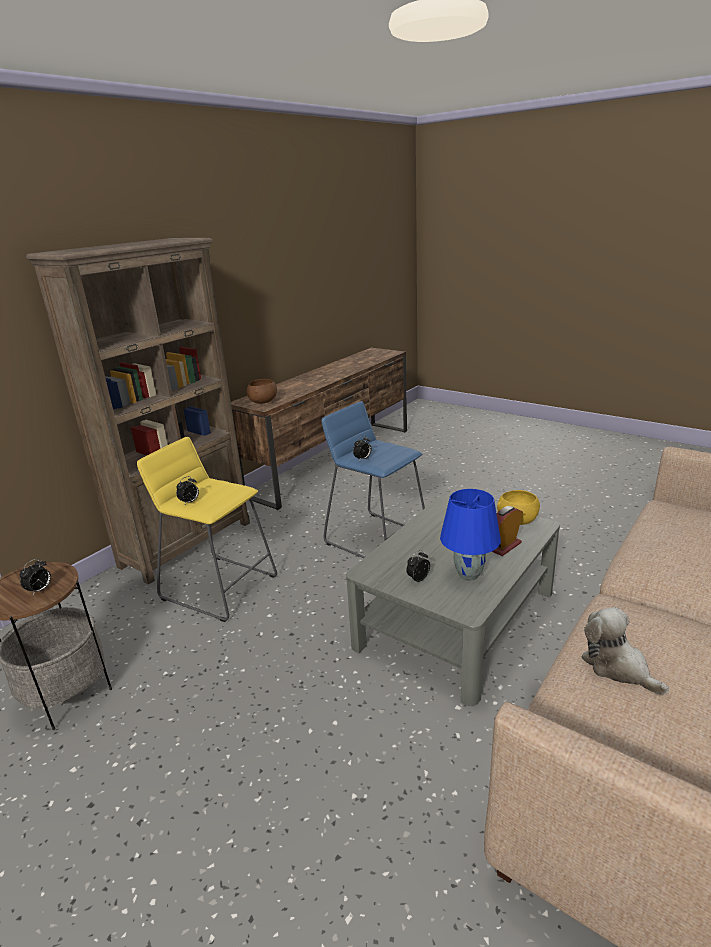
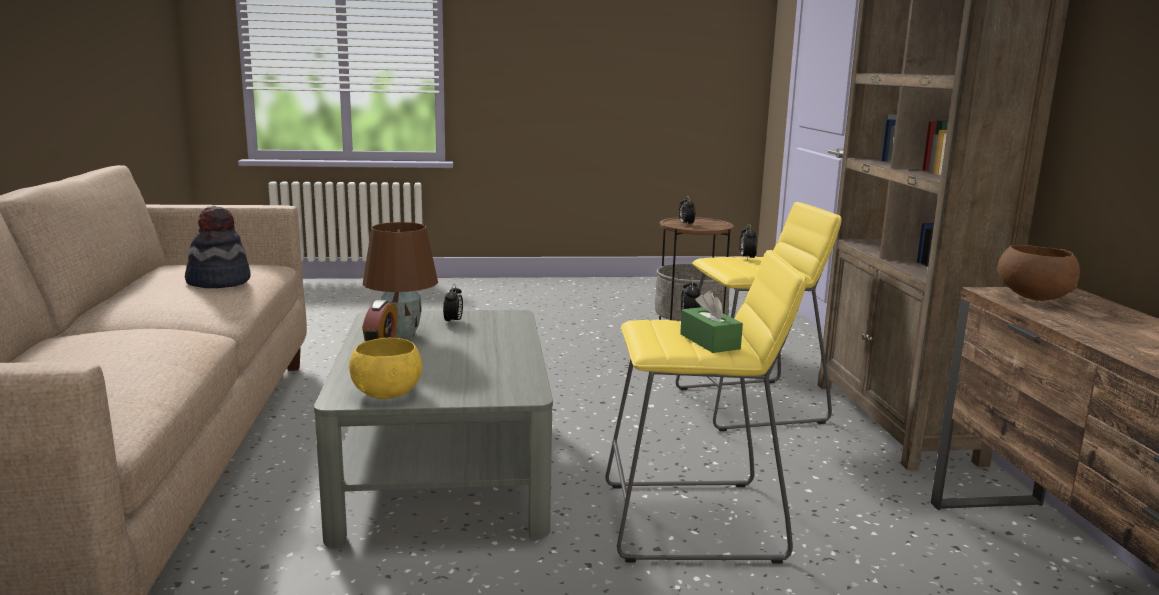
camera: 135 degrees right, 10 degrees down
blue stool [321,401,425,558] -> yellow stool [605,250,806,564]
blue table lamp [440,489,501,581] -> brown table lamp [363,222,438,338]
plush toy [582,607,669,694] -> hat [185,206,251,288]
none -> green tissue box [680,291,743,353]

